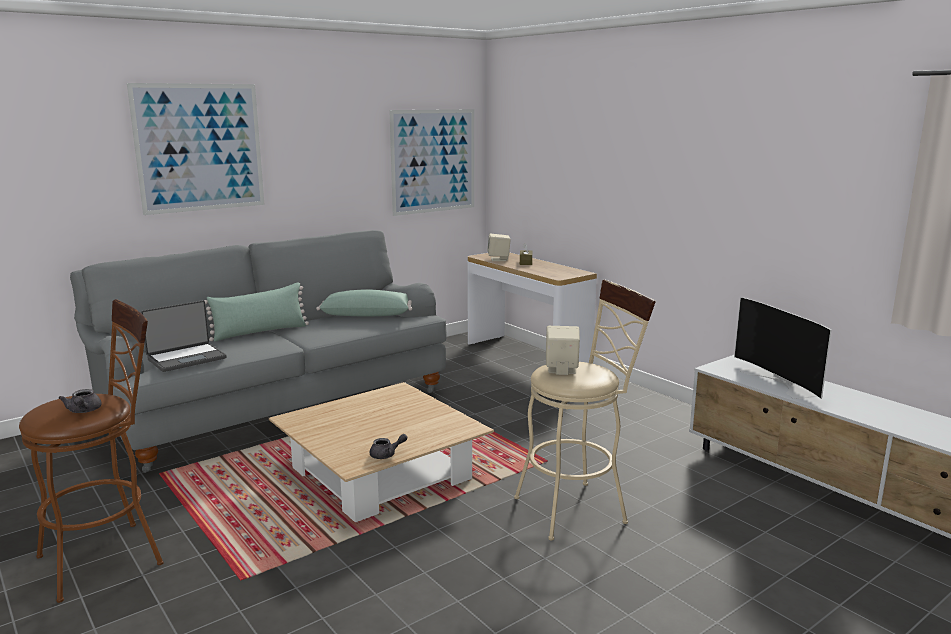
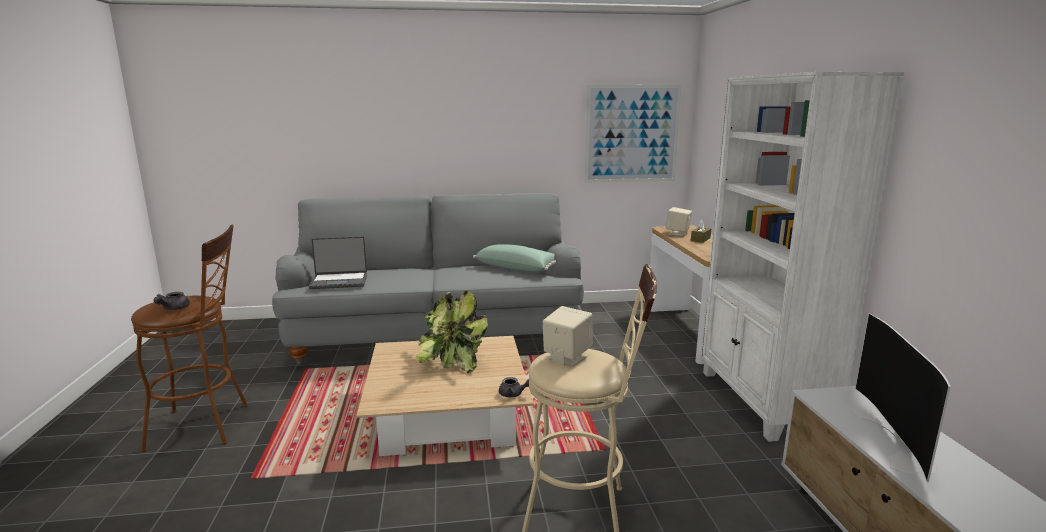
camera: 30 degrees right, 0 degrees up
picture [127,83,264,215] -> none
green pillow [204,282,309,341] -> none
grey teapot [370,434,407,459] -> grey teapot moved to [499,377,529,397]
none -> potted plant [416,290,488,373]
none -> white bookcase [701,72,904,442]

